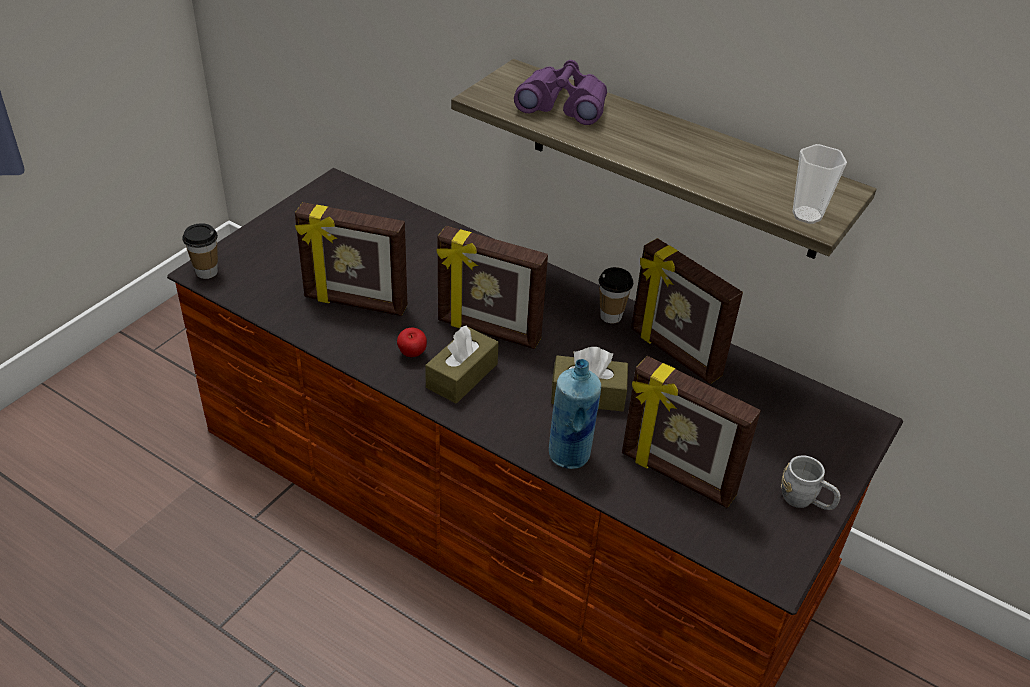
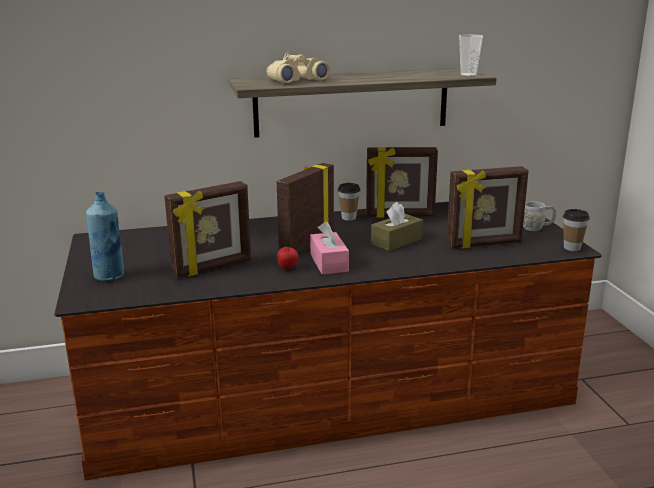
camera: 45 degrees left, 20 degrees down
cup [182,223,218,279] -> cup moved to [563,209,590,251]
brown tissue box [425,326,499,403] -> pink tissue box [310,221,349,274]
picture frame [437,226,548,349] -> picture frame turned 150 degrees clockwise [277,163,334,254]
purple binoculars [514,60,607,125] -> beige binoculars [267,53,330,83]
blue bottle [549,359,601,469] -> blue bottle moved to [86,192,124,281]

